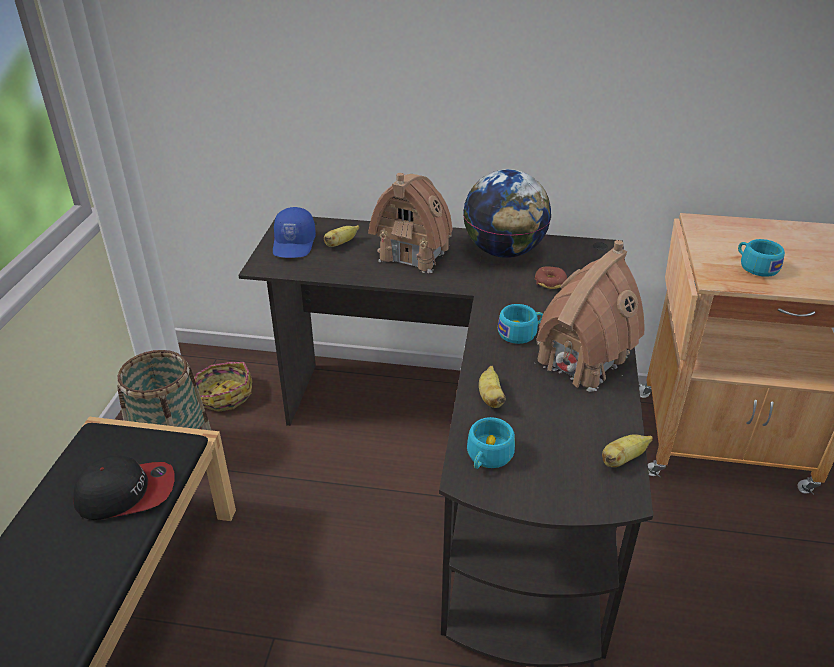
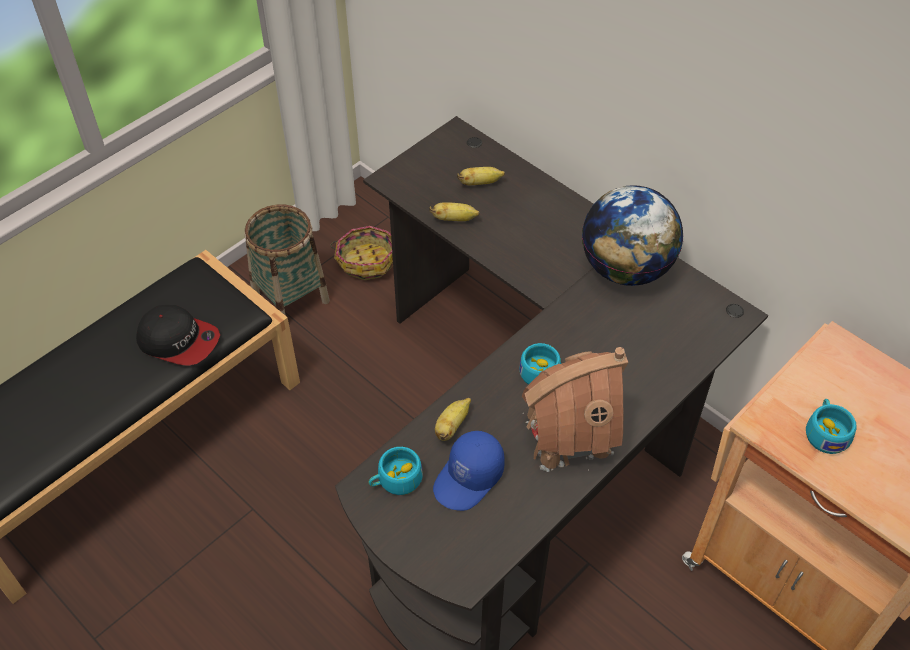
camera: 35 degrees right, 15 degrees up
blue cap [273,207,316,258] -> blue cap moved to [433,431,505,511]
toy house [368,173,452,273] -> none
donut [535,266,567,289] -> none
banana [602,434,653,467] -> banana moved to [429,202,480,221]

